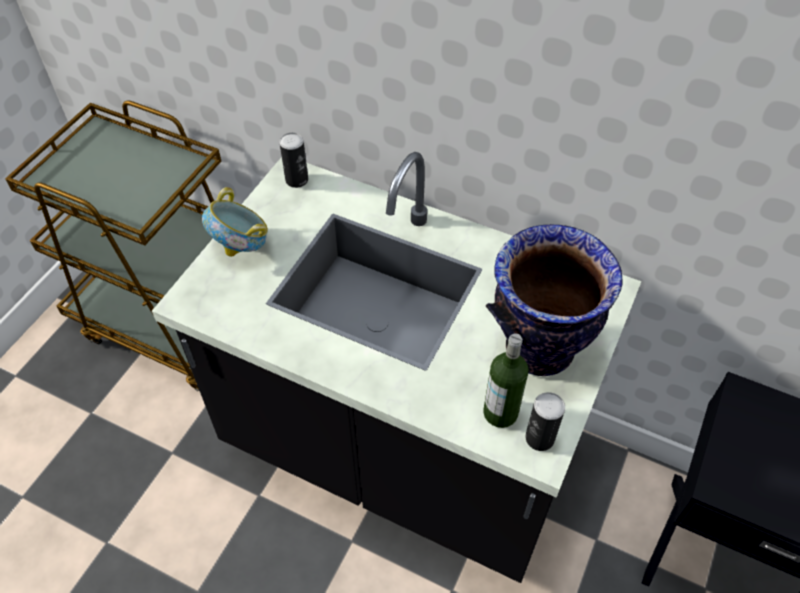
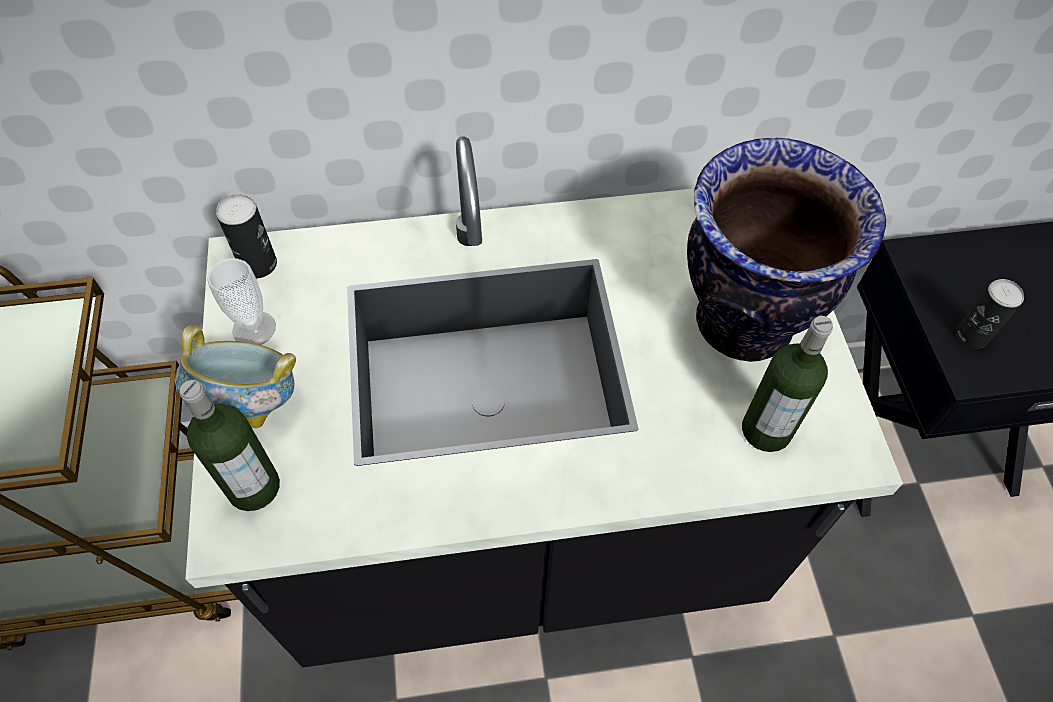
camera: 35 degrees left, 5 degrees up
can [525,392,565,451] -> can moved to [956,279,1024,348]
none -> bottle [180,380,280,511]
none -> cup [207,258,276,345]

